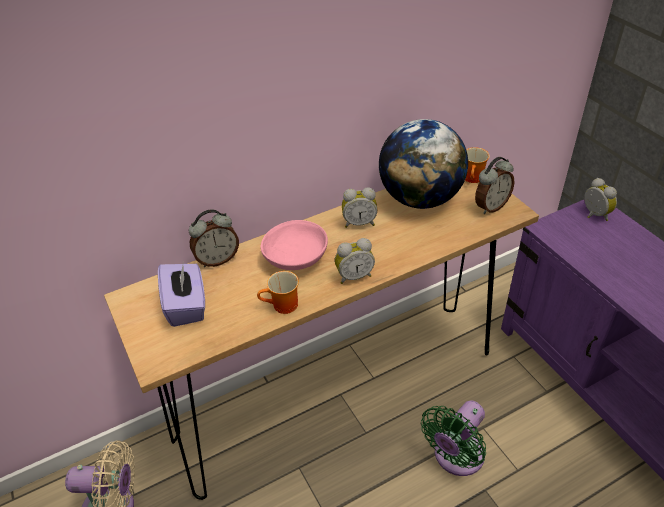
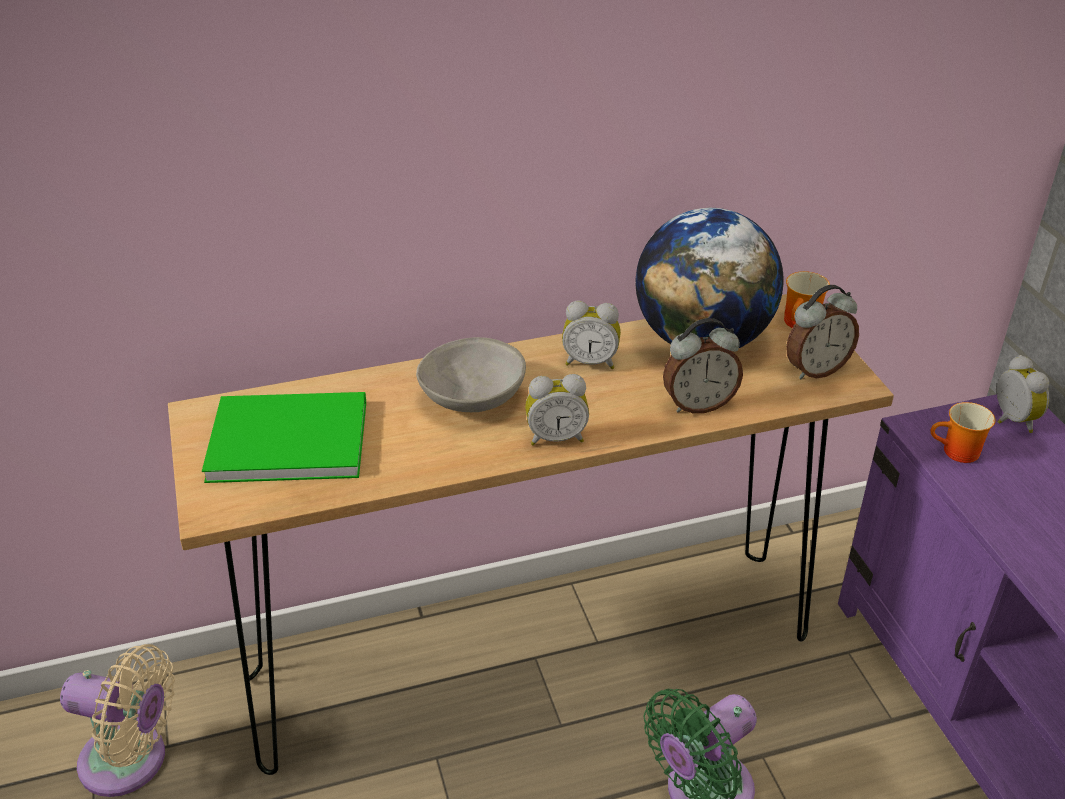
camera: 10 degrees right, 5 degrees down
purple tissue box [158,262,205,327] -> green book [202,392,366,483]
alarm clock [189,209,239,267] -> alarm clock moved to [663,318,743,414]
mug [257,271,299,314] -> mug moved to [930,402,996,463]
pink bowl [260,220,328,270] -> grey bowl [416,337,526,412]

